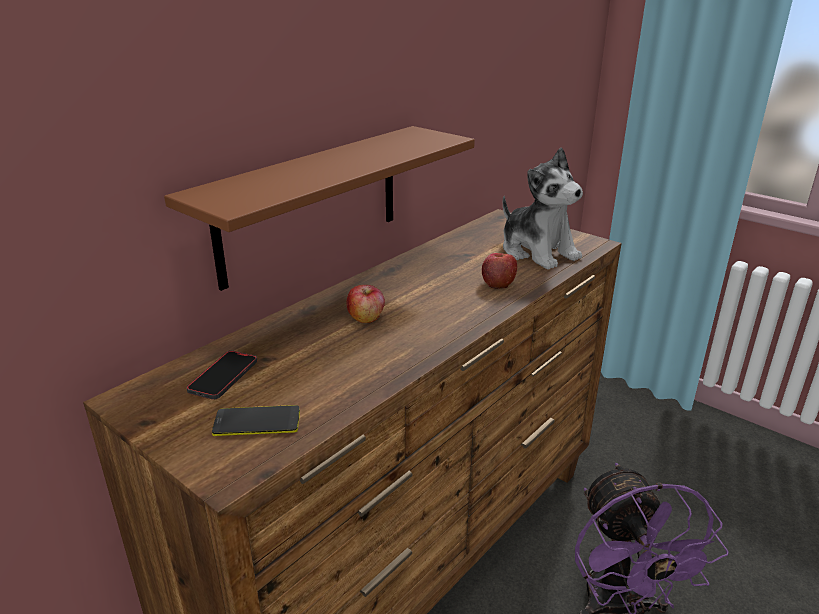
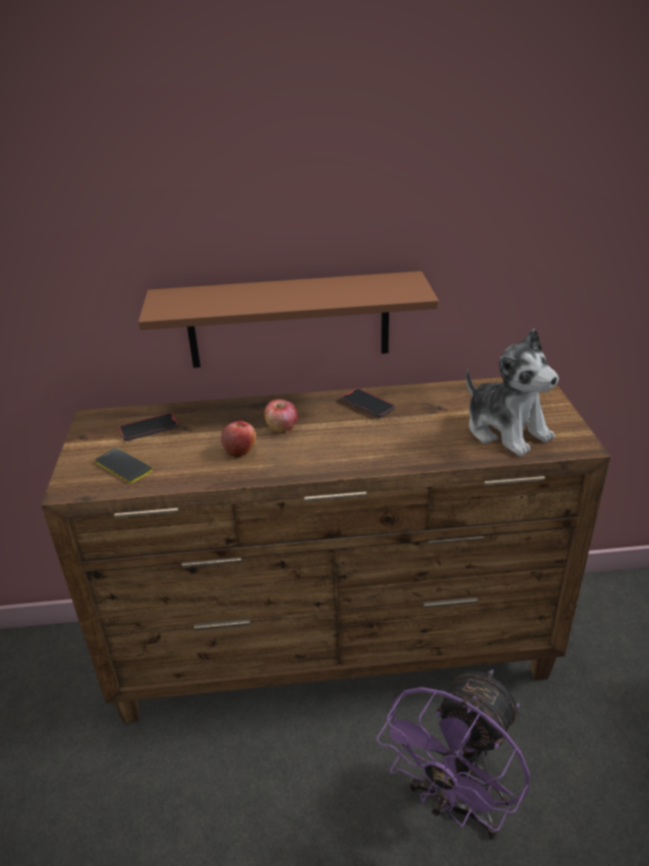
camera: 45 degrees right, 5 degrees up
apple [482,253,517,289] -> apple moved to [221,421,256,458]
plush toy [503,147,583,270] -> plush toy turned 45 degrees counterclockwise [466,329,559,456]
none -> phone [342,388,395,418]

